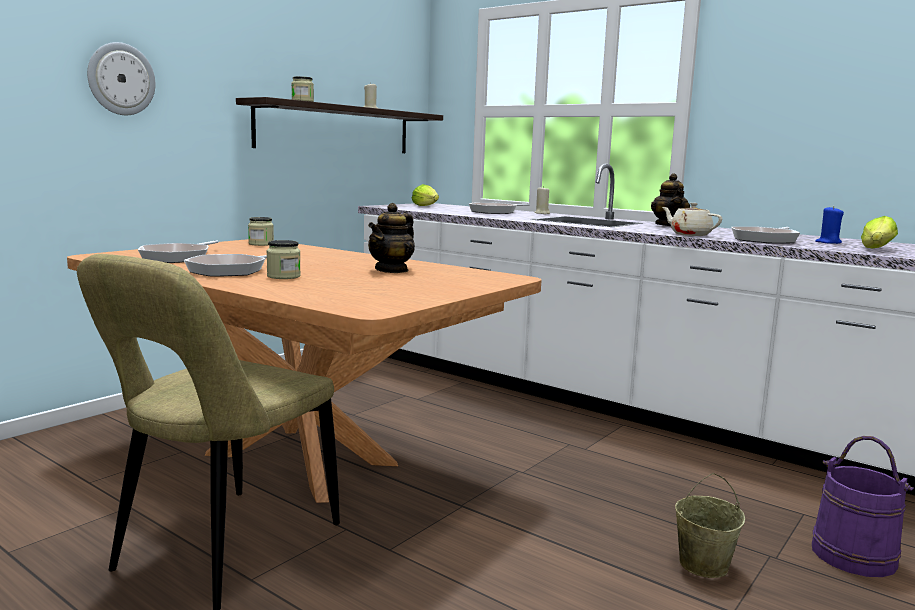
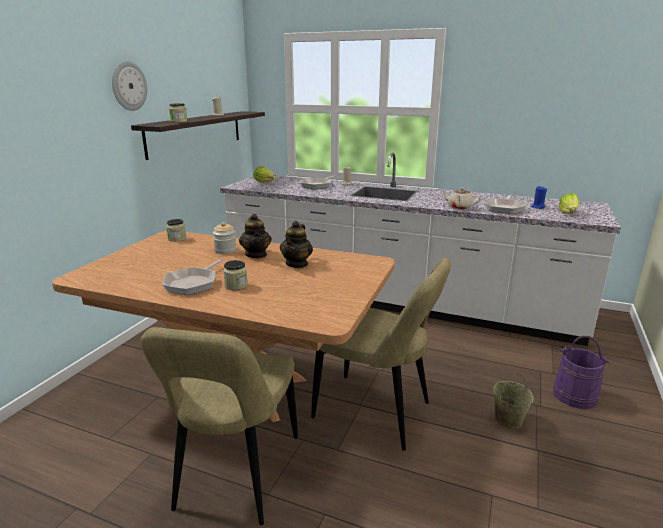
camera: 15 degrees left, 10 degrees up
wall clock [87,42,155,115] -> wall clock moved to [112,61,147,111]
frying pan [138,240,218,263] -> none
teapot [651,173,690,226] -> teapot moved to [239,214,272,258]
none -> jar [213,222,236,254]
none -> beige chair [311,258,451,451]

